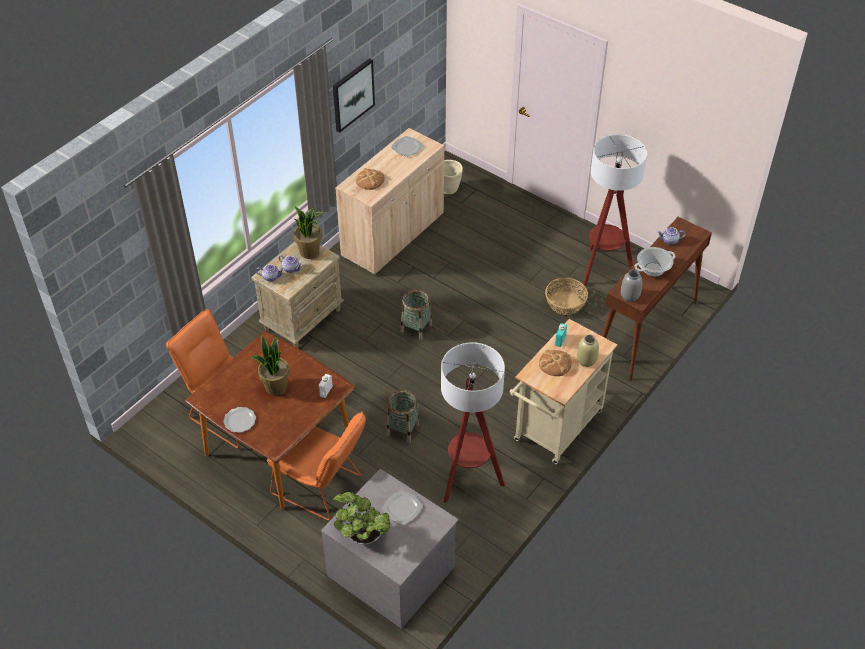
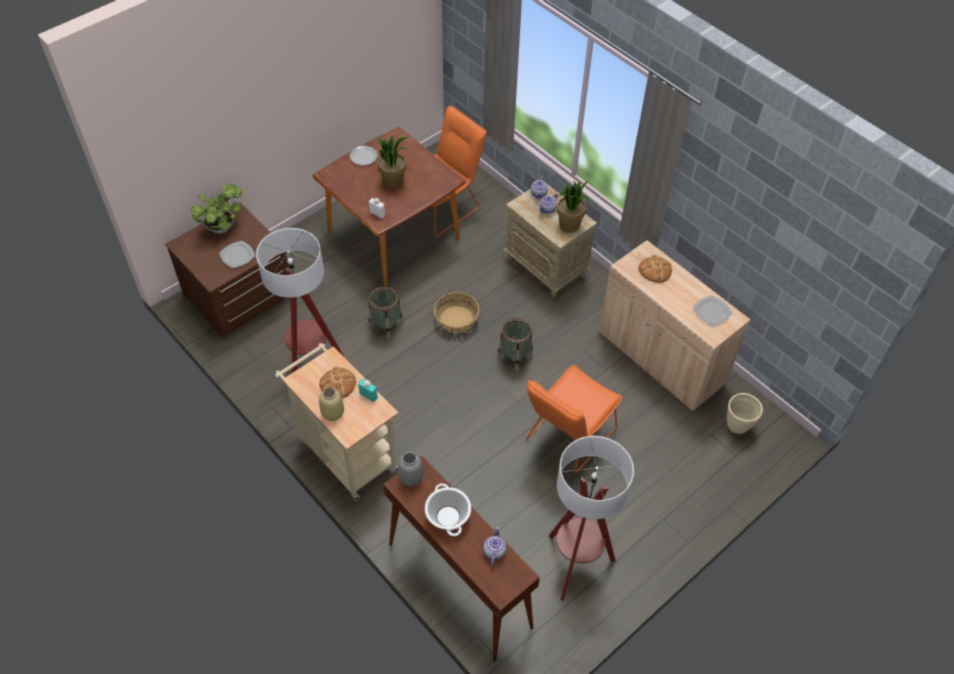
camera: 100 degrees right, 5 degrees up
orange chair [267,412,366,521] -> orange chair moved to [526,365,622,474]
grey dresser [321,469,459,629] -> brown dresser [165,203,289,339]
picture [333,58,375,133] -> none
basket [545,278,588,315] -> basket moved to [434,292,480,333]

